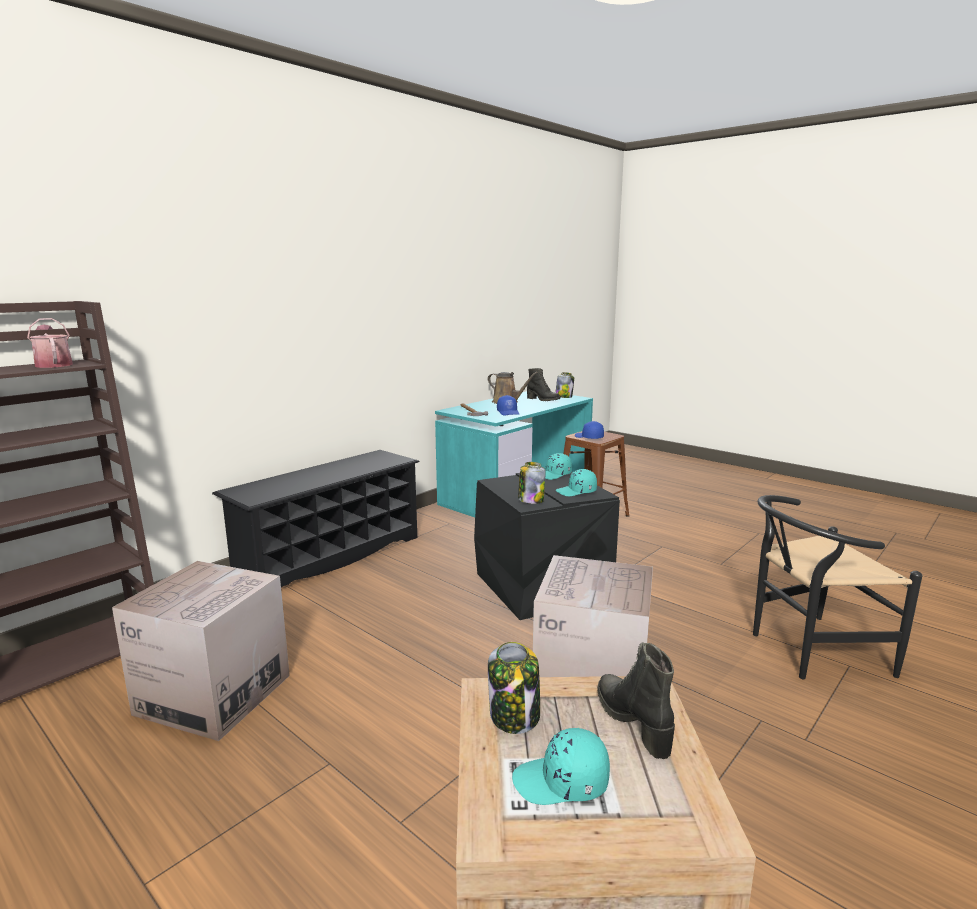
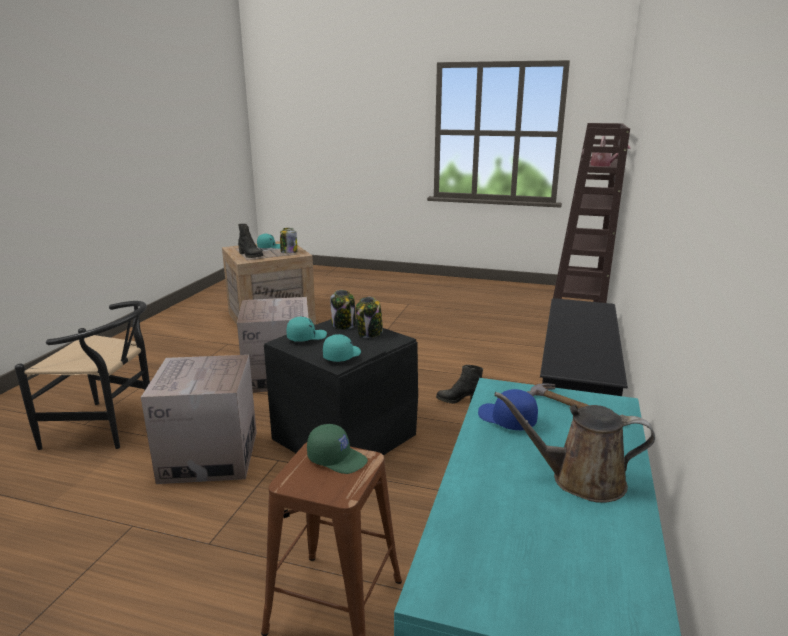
camera: 155 degrees right, 5 degrees up
cardboard box [112,561,290,741] -> cardboard box moved to [141,355,257,484]
black boot [527,368,560,401] -> black boot moved to [436,365,483,404]
jar [555,372,574,398] -> jar moved to [356,297,383,338]
blue cap [575,421,604,439] -> green cap [307,424,368,474]
black chair [753,495,922,679] -> black chair turned 45 degrees clockwise [15,301,150,450]

